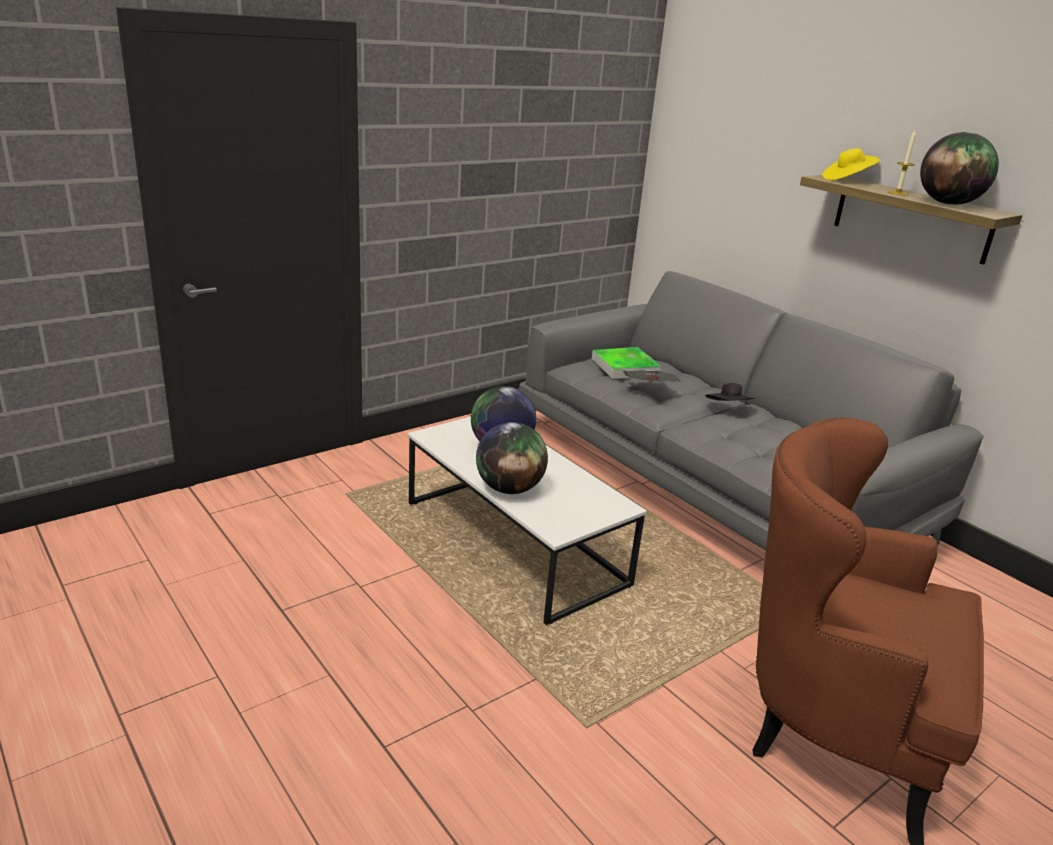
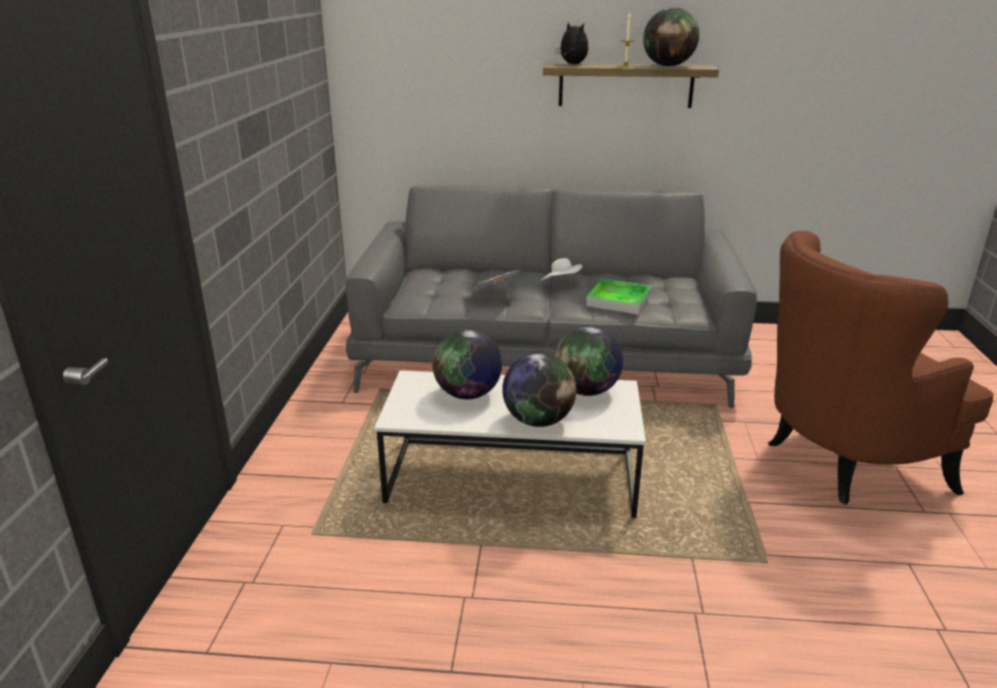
camera: 45 degrees left, 0 degrees up
tray [592,347,660,379] -> tray moved to [586,279,652,315]
black hat [705,383,755,401] -> white hat [540,258,582,281]
yellow hat [822,148,880,180] -> plush toy [555,23,589,64]
none -> globe [554,327,623,396]

